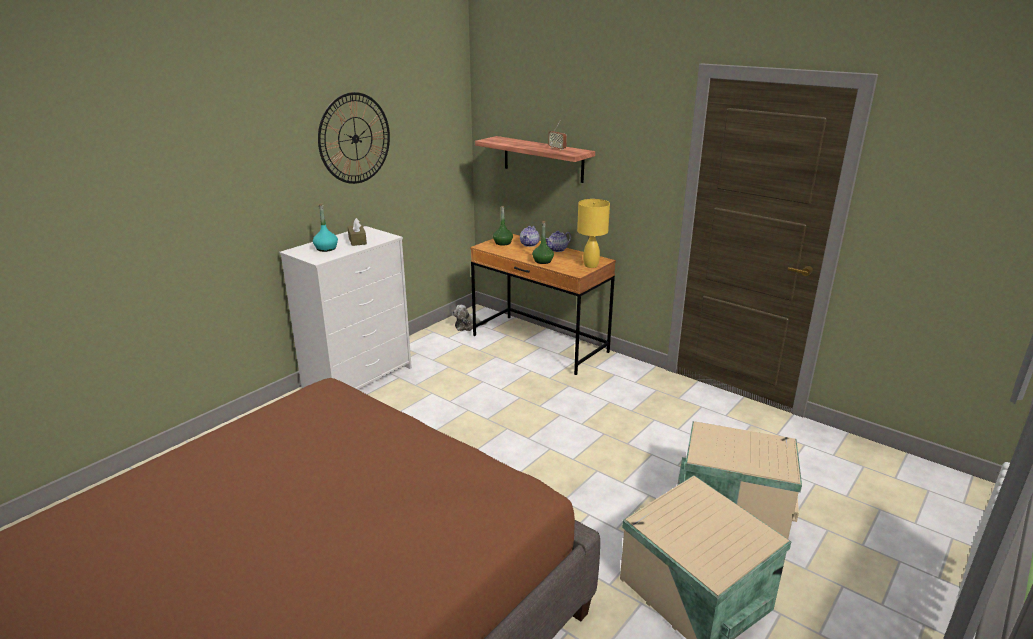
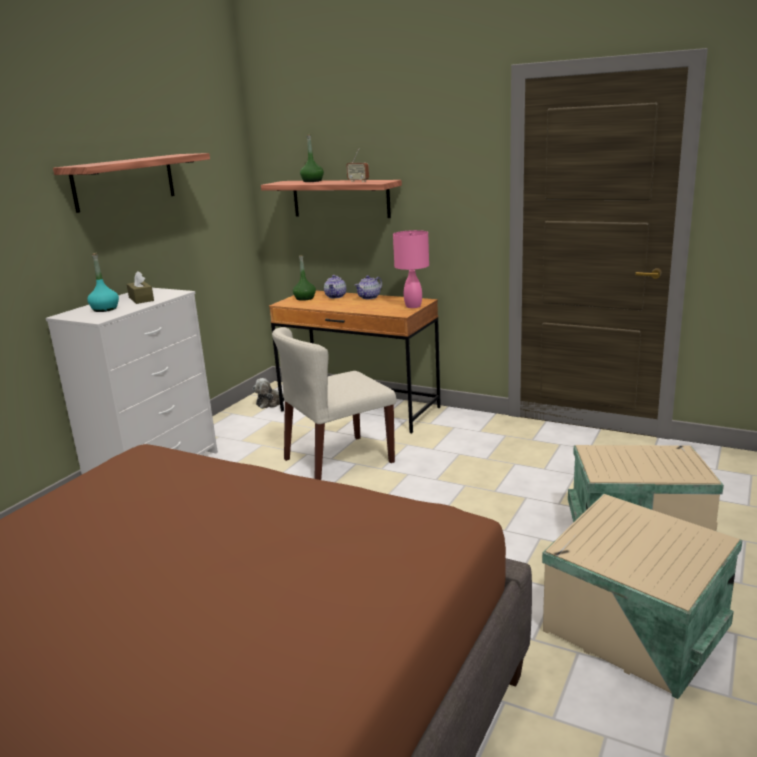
camera: 10 degrees left, 5 degrees down
wall clock [318,92,390,184] -> shelf [53,153,210,213]
green bottle [532,221,554,264] -> green bottle moved to [300,134,324,182]
yellow table lamp [577,199,610,268] -> pink table lamp [393,230,429,308]
none -> beige chair [272,327,396,480]

